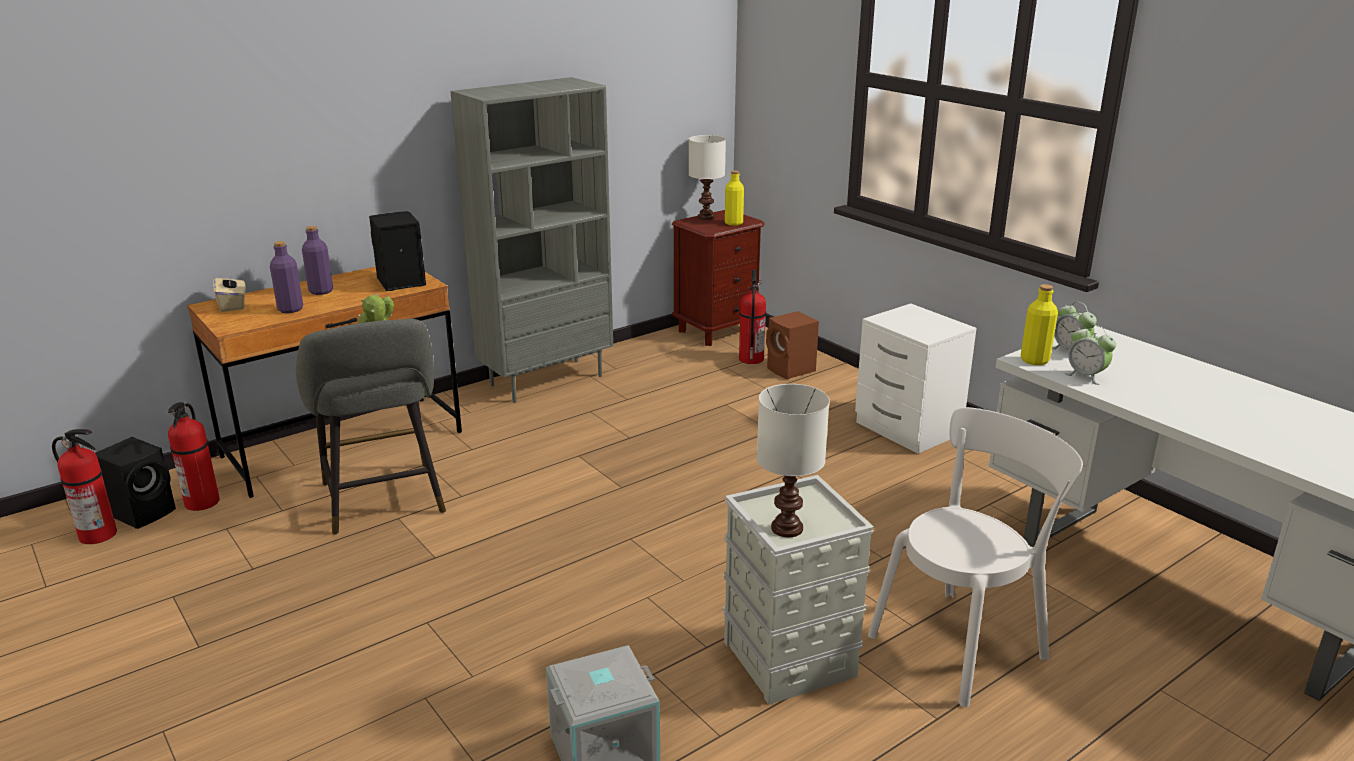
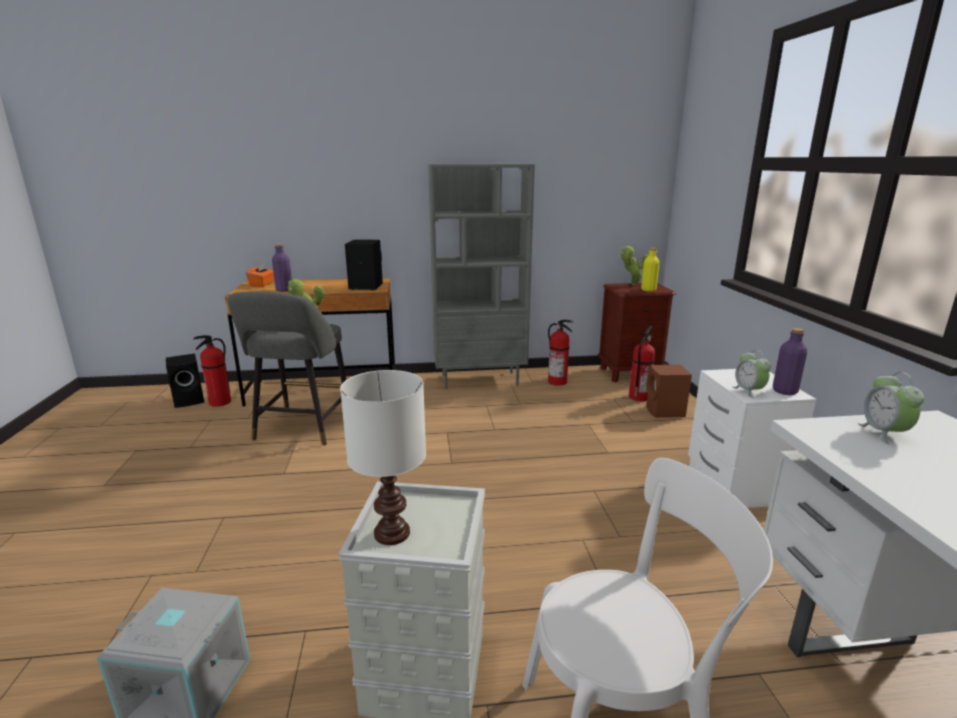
camera: 30 degrees right, 5 degrees down
fire extinguisher [52,429,117,544] -> fire extinguisher moved to [548,320,573,386]
beige tissue box [213,269,246,312] -> orange tissue box [246,262,274,287]
purple bottle [302,226,333,295] -> purple bottle moved to [773,328,807,395]
white table lamp [689,135,726,220] -> potted plant [621,246,649,285]
yellow bottle [1021,284,1058,365] -> none
alarm clock [1064,324,1116,385] -> alarm clock moved to [732,350,771,398]

